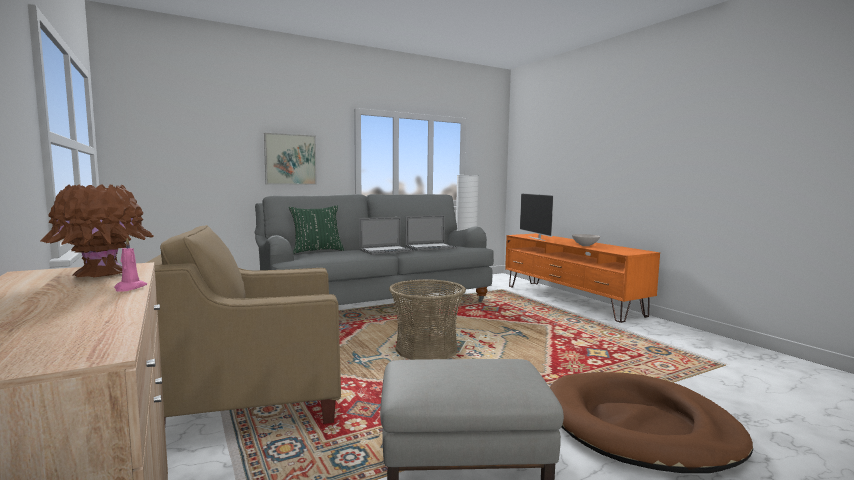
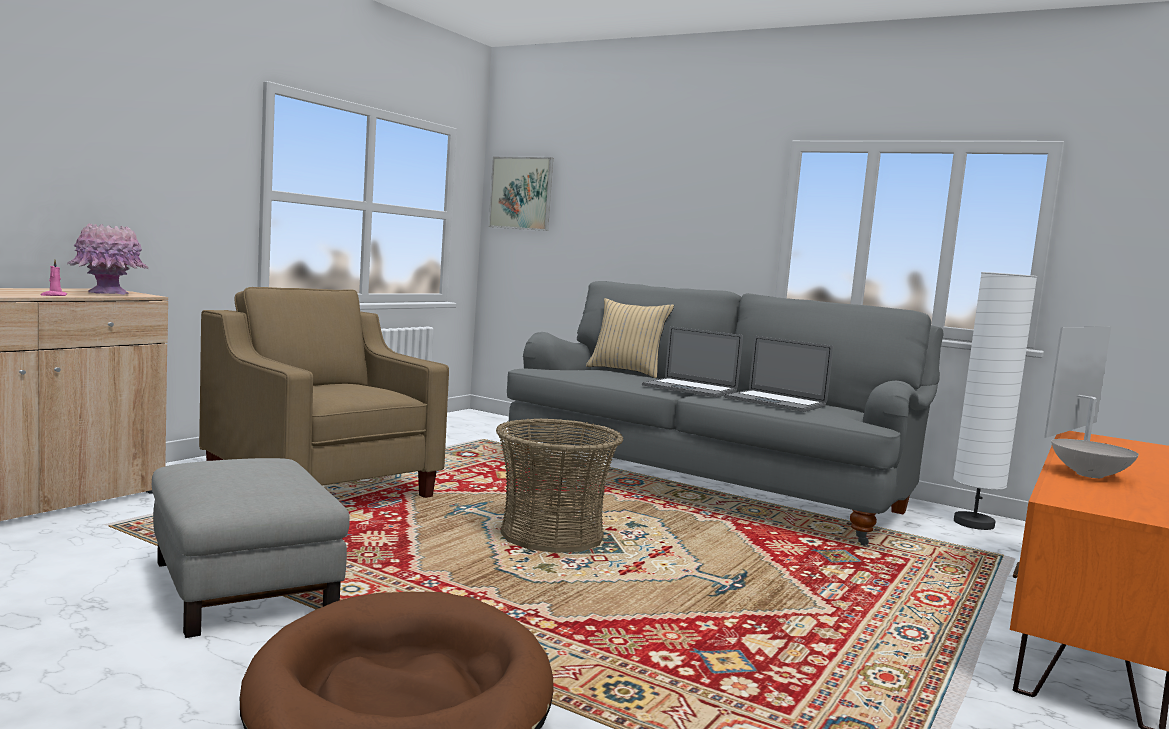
camera: 60 degrees right, 0 degrees up
brown vase [40,184,154,277] -> pink vase [67,223,149,295]
picture [264,133,317,185] -> picture moved to [488,157,553,231]
green pillow [289,205,344,254] -> beige pillow [586,298,674,378]

